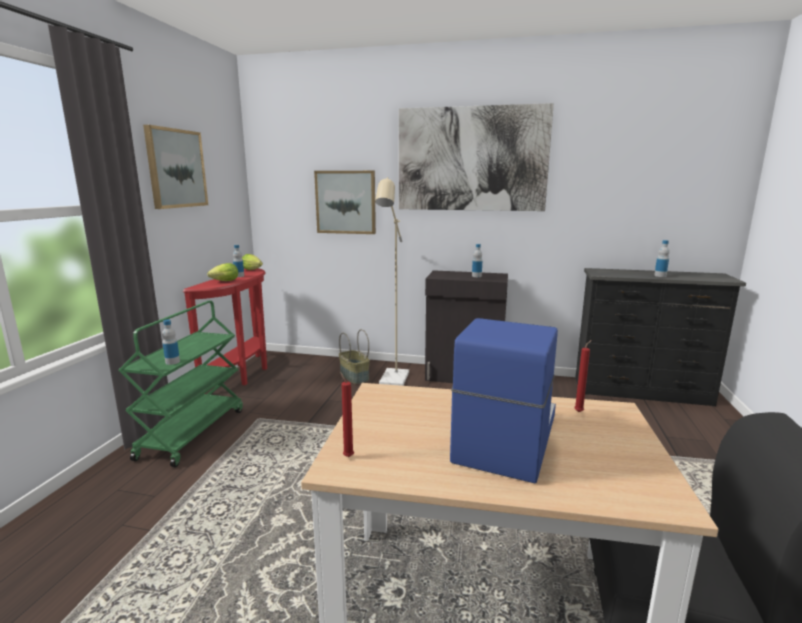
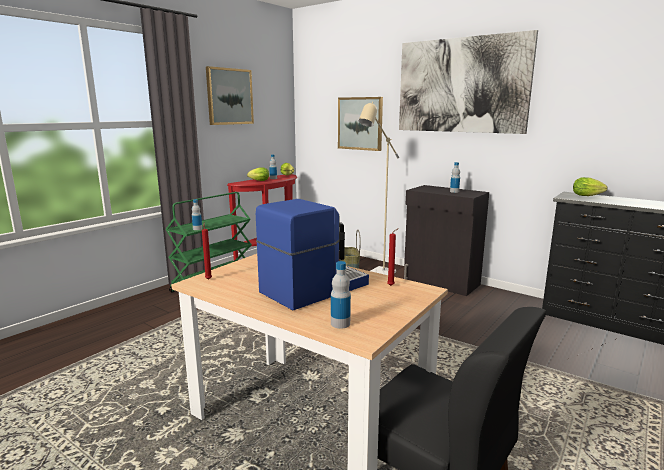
camera: 25 degrees right, 0 degrees up
bottle [654,240,670,277] -> bottle moved to [331,261,351,329]
none -> lettuce [573,177,608,196]

